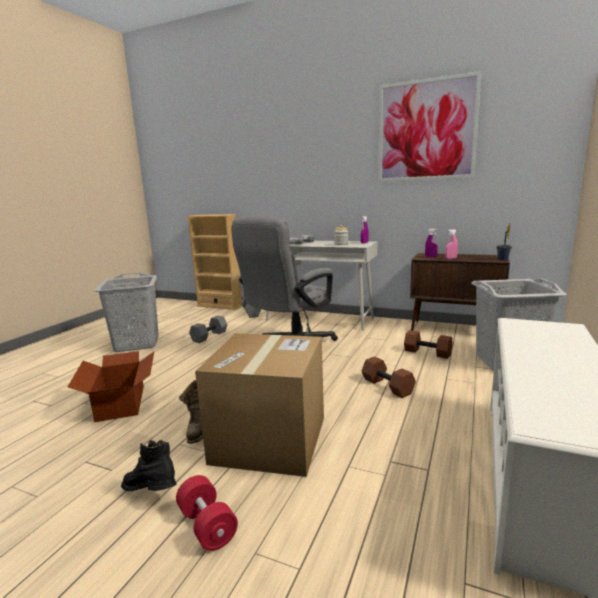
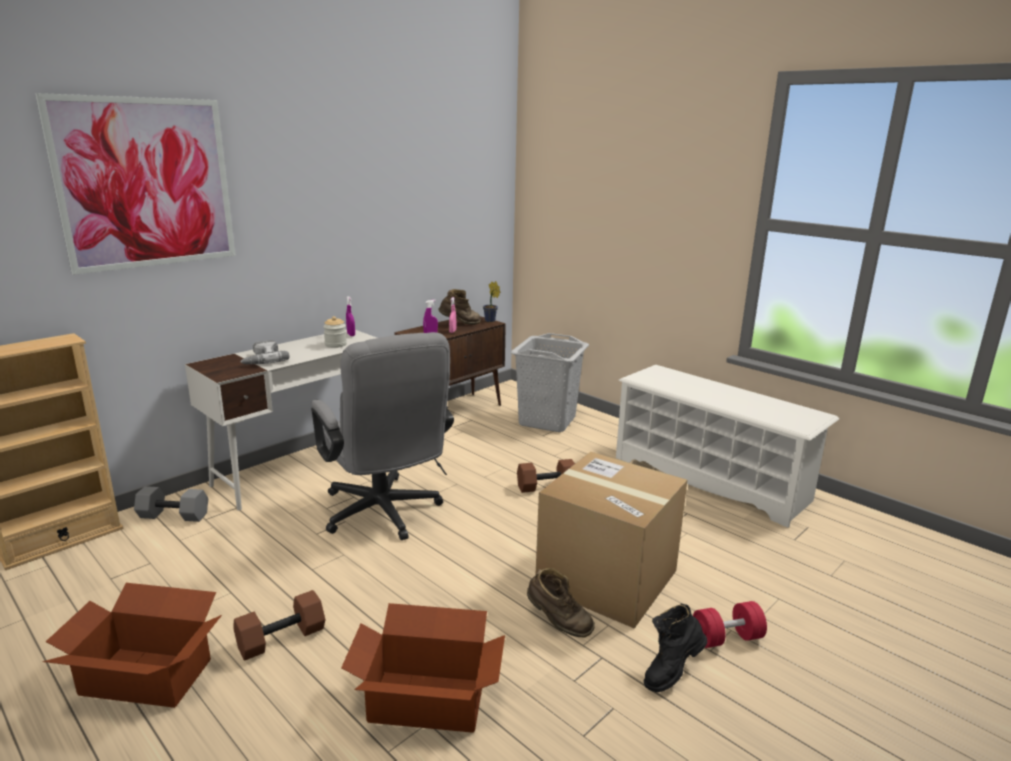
camera: 70 degrees left, 5 degrees up
grey laundry basket [94,273,159,352] -> cardboard box [43,583,222,708]
grey dumbbell [189,316,227,343] -> none
picture [379,71,482,182] -> picture moved to [35,93,236,275]
brown dumbbell [404,330,453,359] -> brown dumbbell moved to [233,590,325,661]
none -> brown boot [438,289,481,325]

